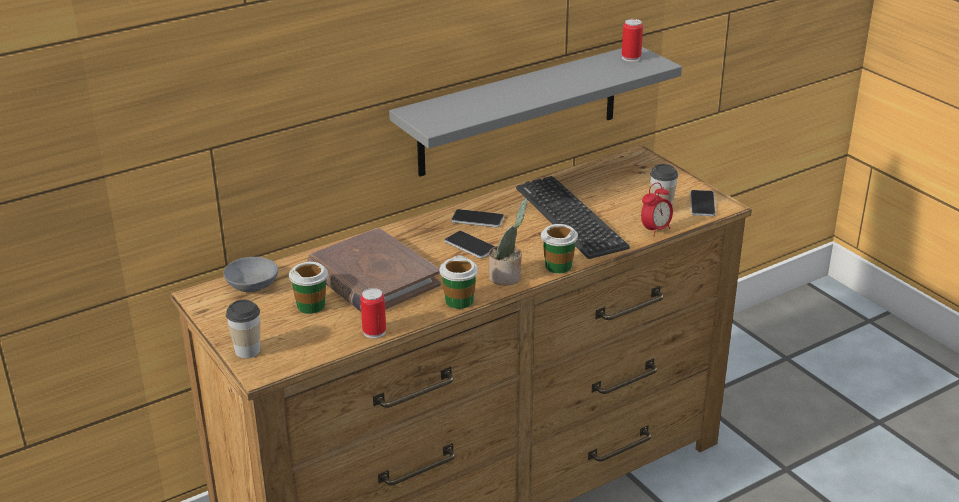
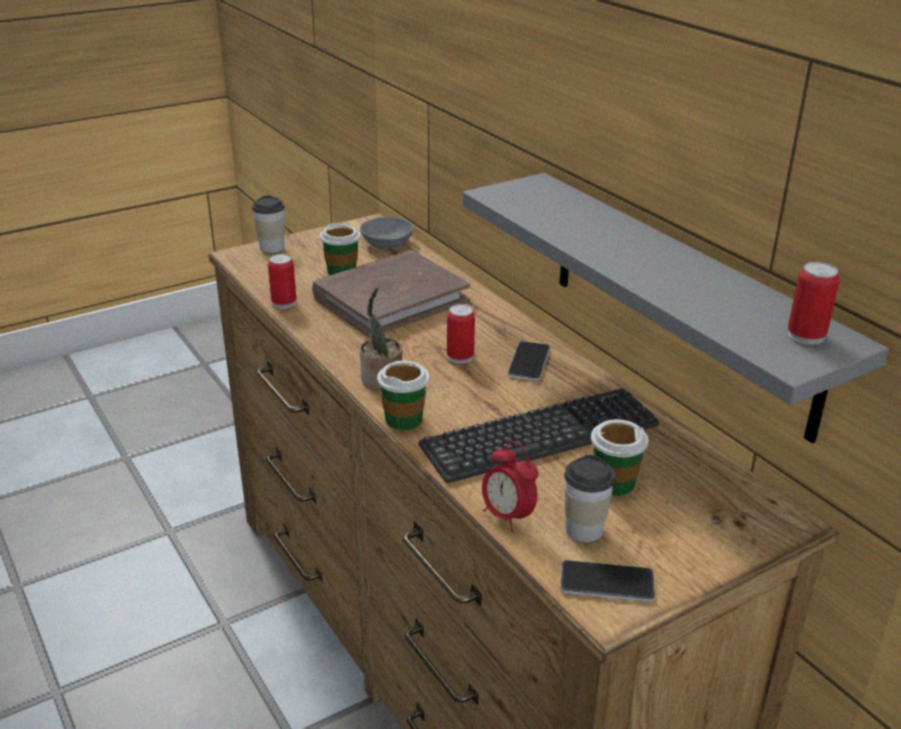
camera: 90 degrees right, 0 degrees up
cup [439,255,478,309] -> cup moved to [591,419,649,496]
phone [444,231,495,259] -> can [447,304,475,364]

